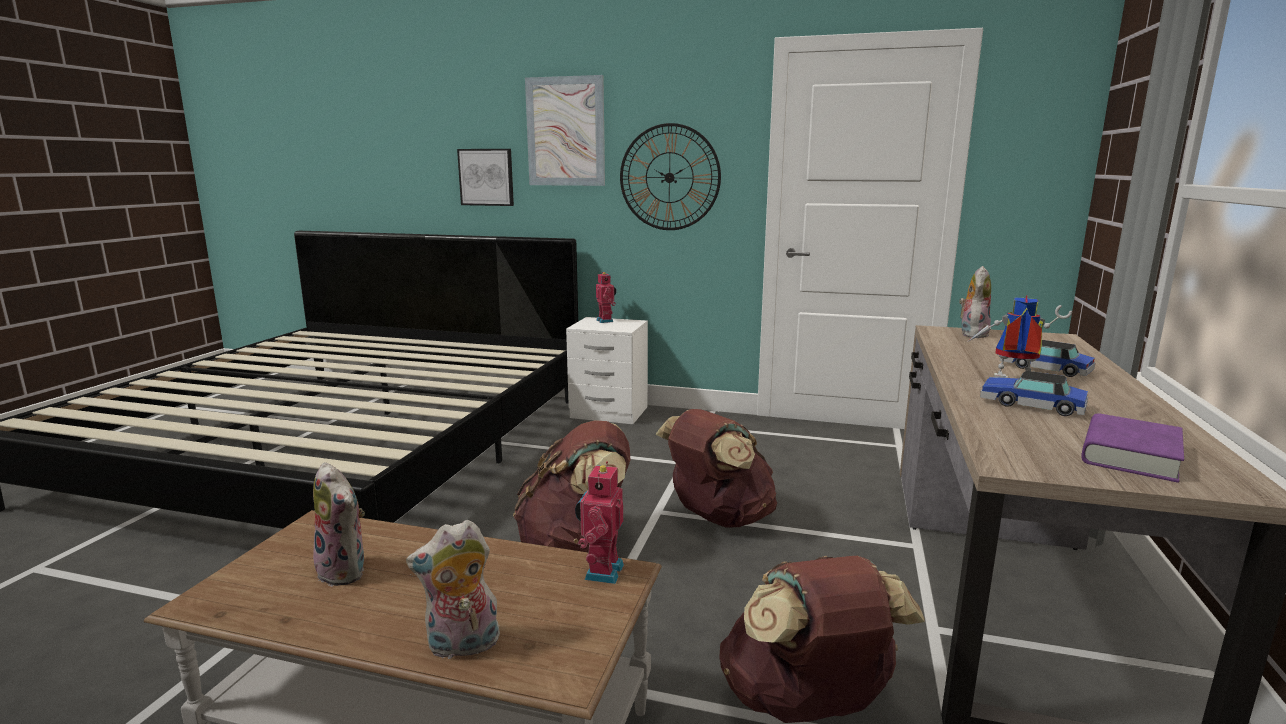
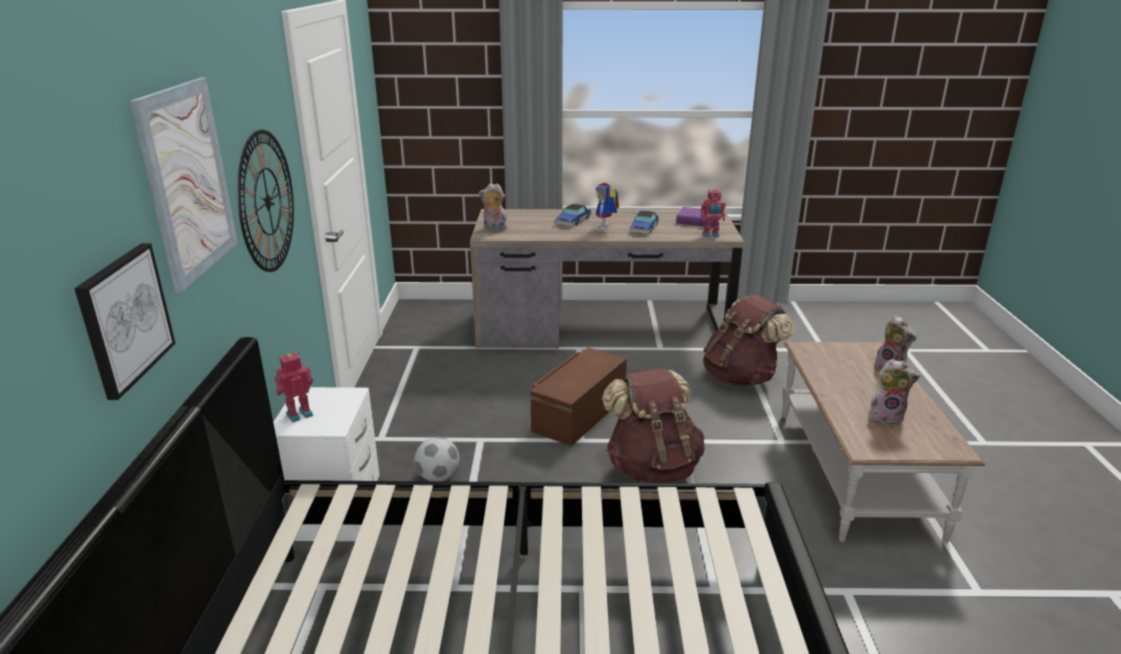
camera: 105 degrees left, 10 degrees up
plush toy [313,462,365,587] -> plush toy turned 75 degrees clockwise [868,359,920,425]
toy robot [575,461,624,584] -> toy robot moved to [701,189,726,237]
brown backpack [655,409,777,528] -> brown storage box [530,348,627,446]
none -> football [414,437,459,481]

